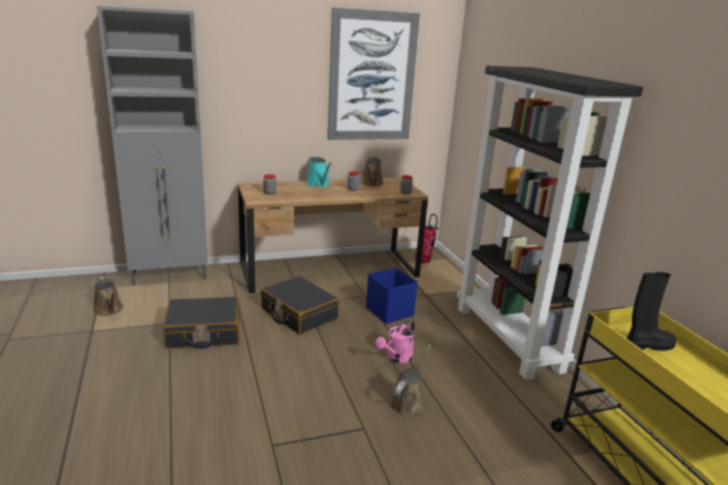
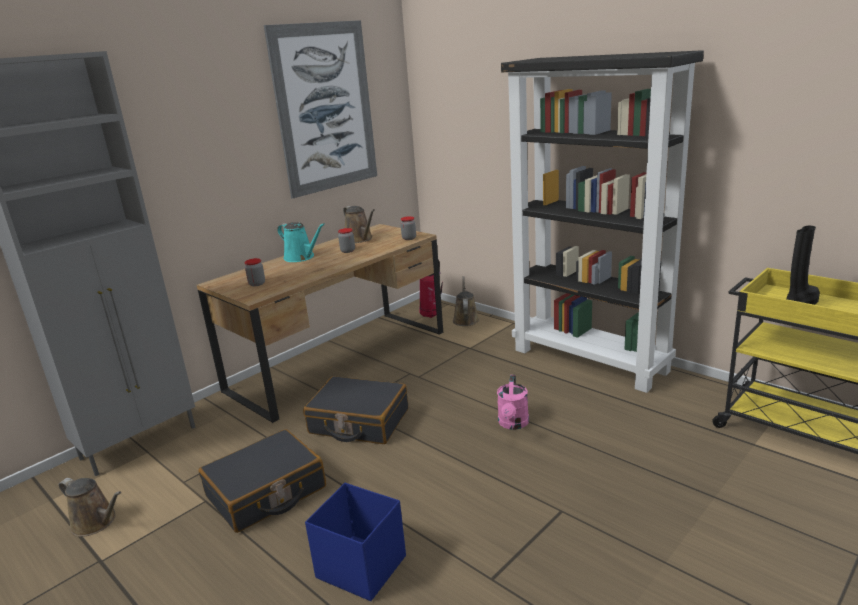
camera: 25 degrees left, 0 degrees up
blue storage box [366,268,418,324] -> blue storage box moved to [305,483,406,601]
brown watering can [389,345,431,415] -> brown watering can moved to [453,276,479,326]

